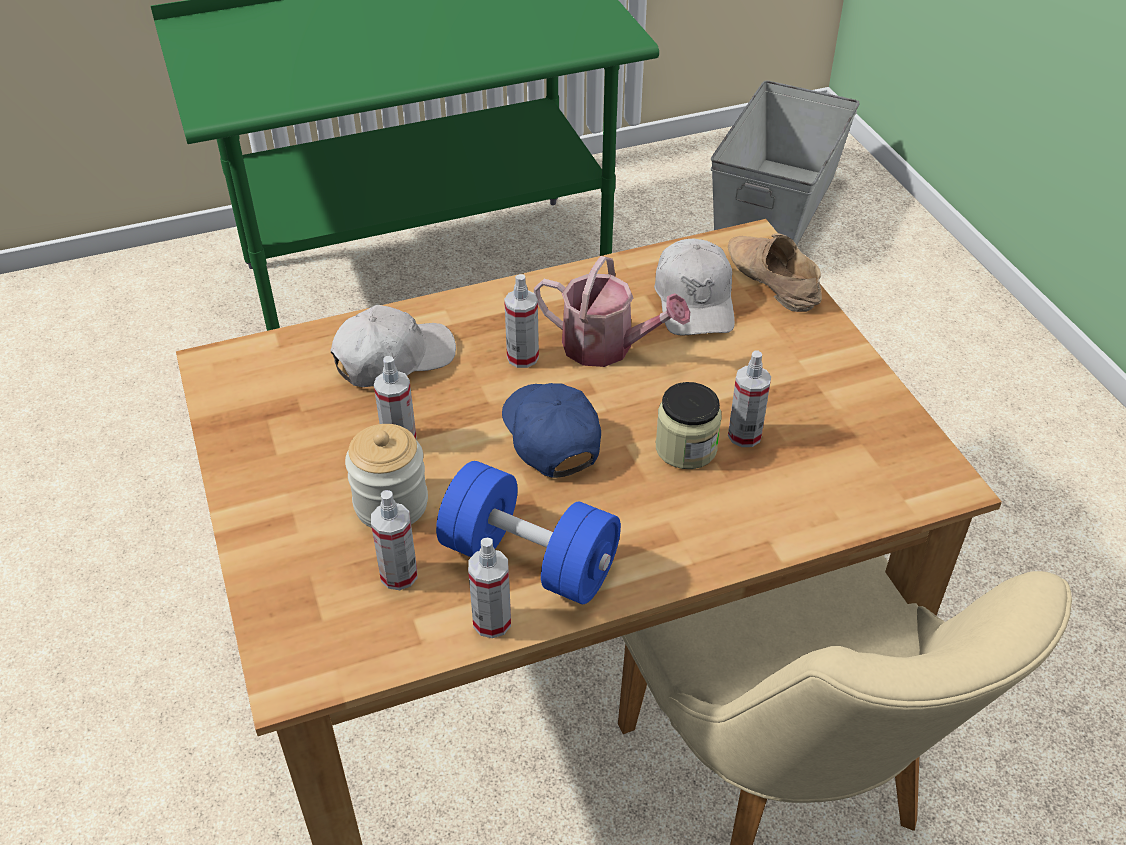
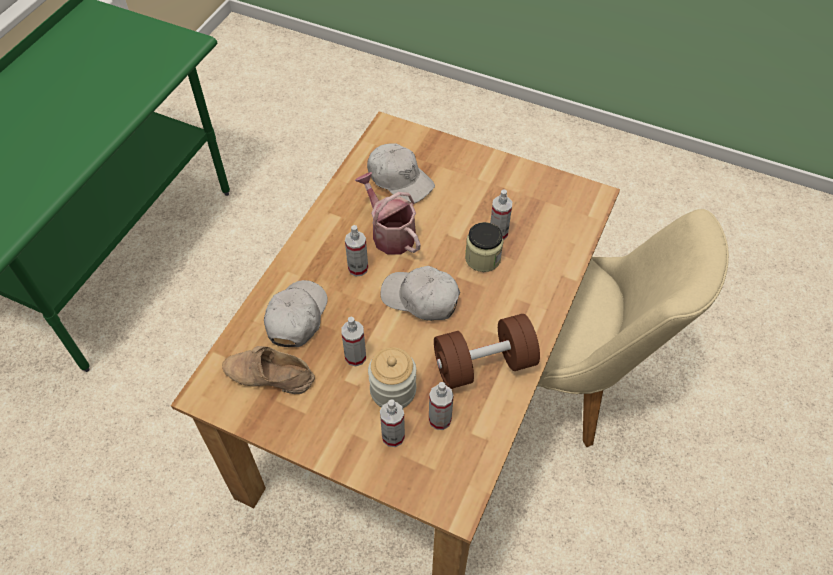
camera: 45 degrees left, 10 degrees up
blue dumbbell [436,461,621,604] -> brown dumbbell [434,314,540,389]
spray bottle [468,538,511,638] -> spray bottle moved to [380,400,405,447]
blue cap [502,383,601,478] -> white cap [380,266,460,321]
watering can [534,256,690,367] -> watering can turned 105 degrees counterclockwise [355,172,421,254]
grey storage box [711,80,860,245] -> none
beige shoe [728,233,822,312] -> beige shoe moved to [222,346,315,394]

